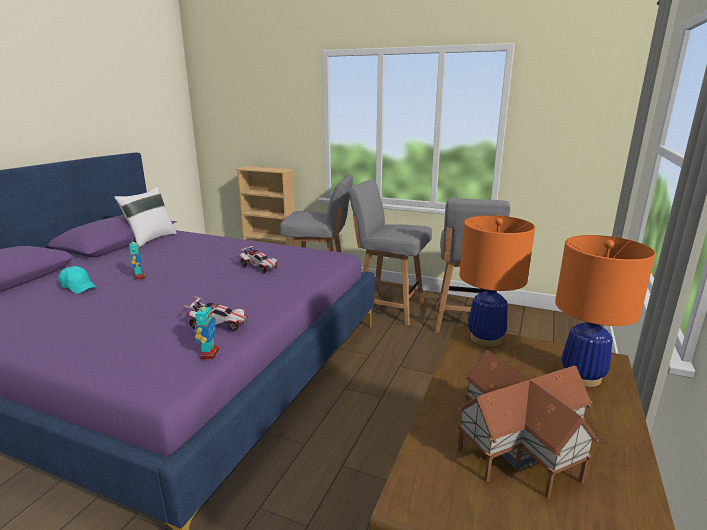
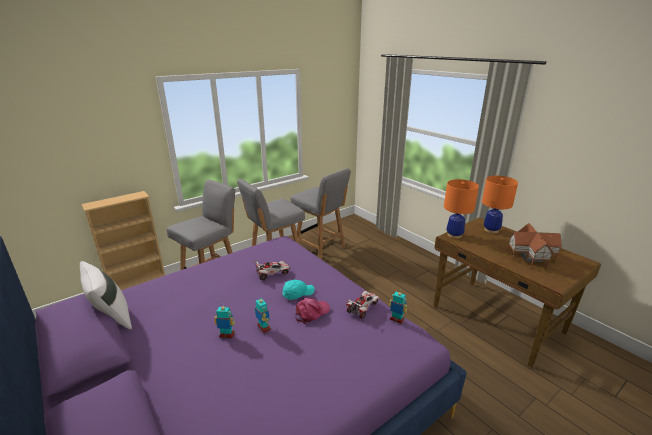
camera: 60 degrees left, 5 degrees up
turquoise cap [58,266,97,294] -> turquoise cap moved to [282,279,315,300]
none -> toy robot [255,298,271,333]
none -> pink cap [296,298,330,324]

